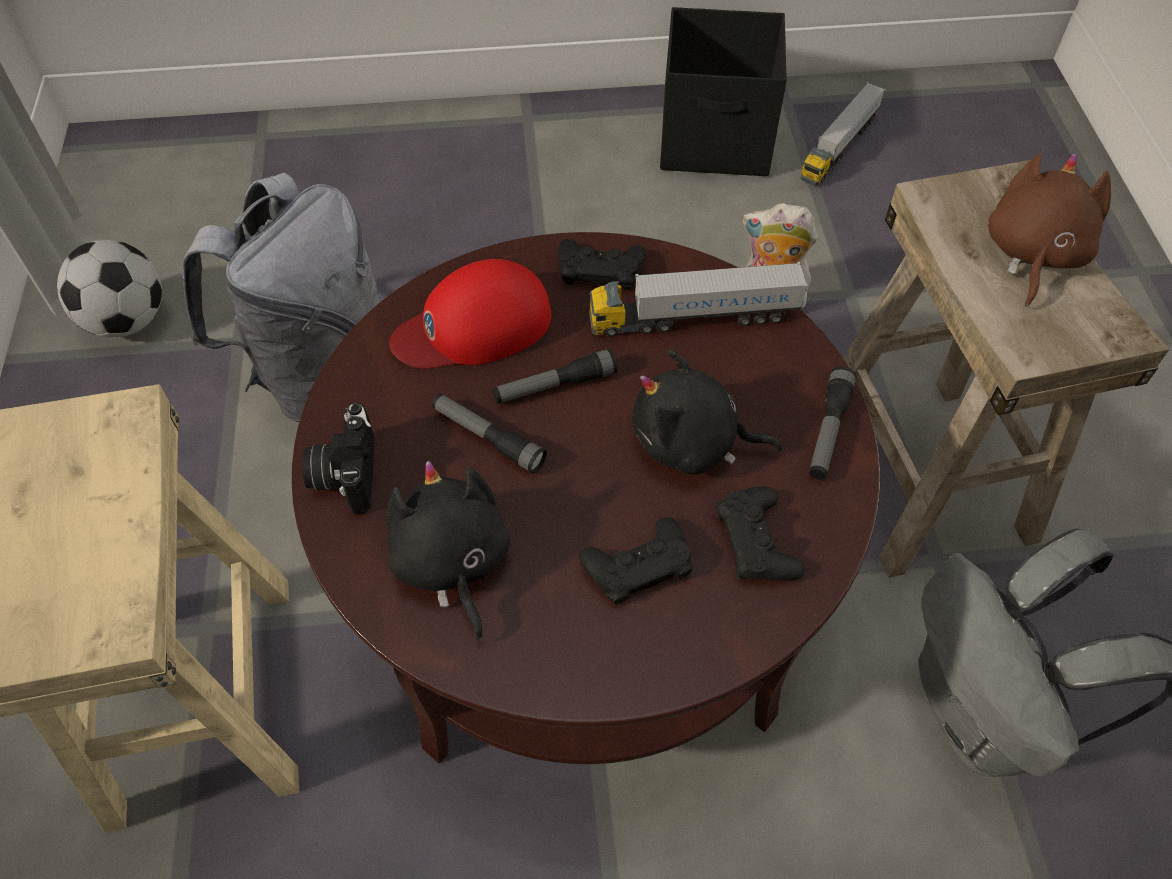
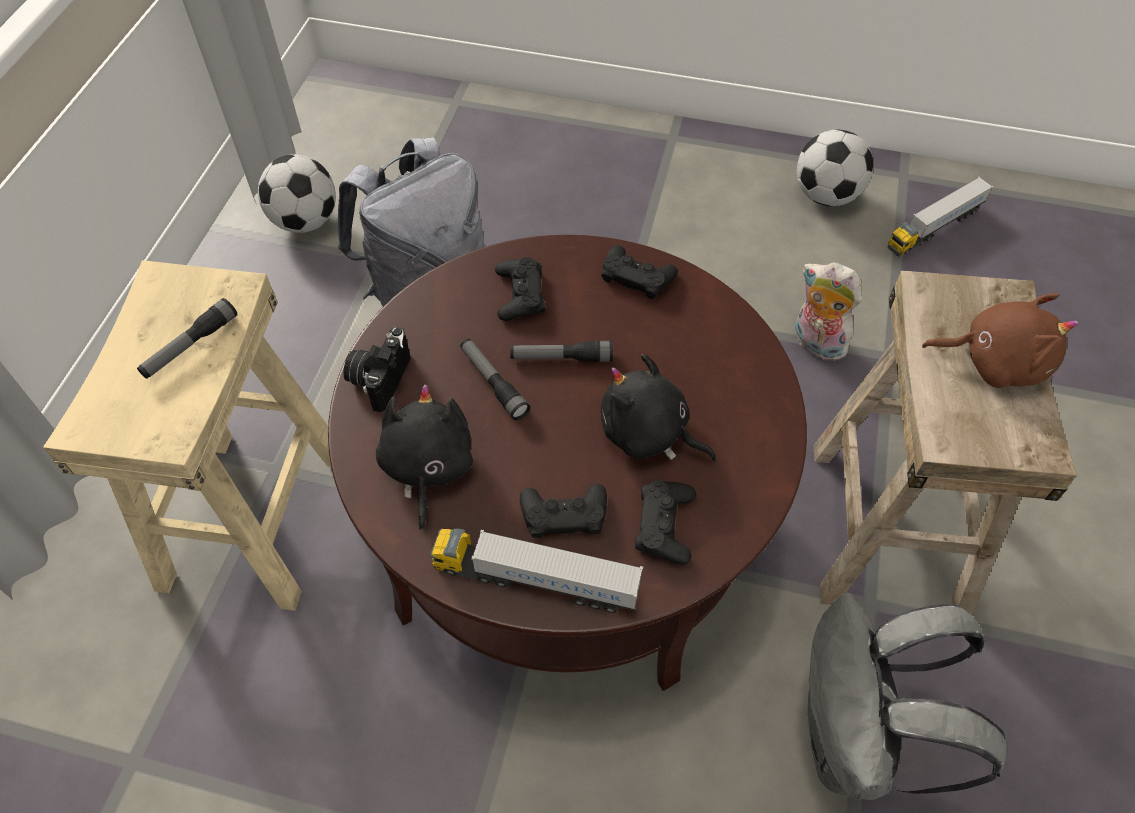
camera: 20 degrees right, 0 degrees up
red cap [389,259,551,369] -> black game controller [495,257,546,321]
toy truck [589,262,808,337] -> toy truck moved to [430,529,643,613]
black storage box [660,7,787,176] -> football [797,130,873,206]
flashlight [809,367,857,479] -> flashlight moved to [137,298,238,379]
brown plush toy [988,153,1111,307] -> brown plush toy turned 60 degrees clockwise [922,293,1079,388]

